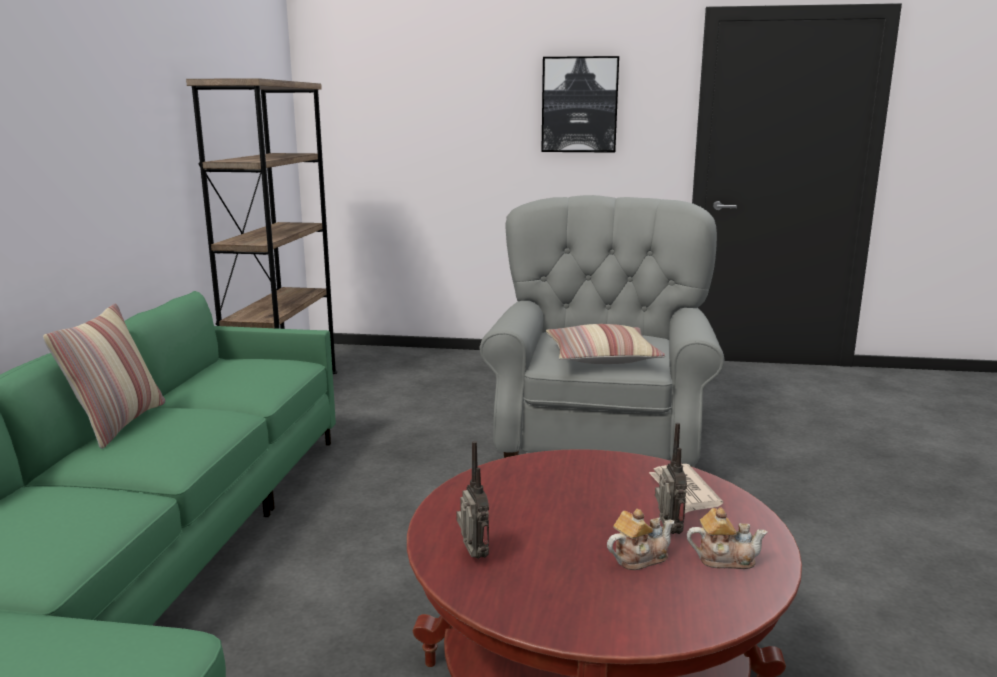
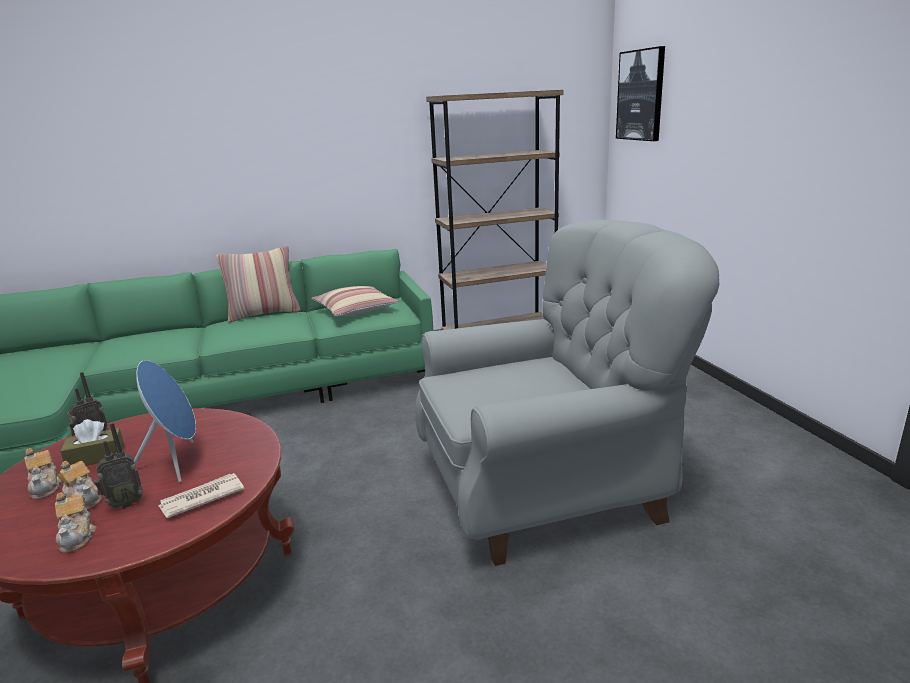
camera: 65 degrees right, 5 degrees up
picture [541,56,619,153] -> picture moved to [616,46,665,141]
pillow [546,324,665,364] -> pillow moved to [311,286,399,316]
none -> teapot [24,448,62,500]
none -> brown tissue box [60,419,125,466]
none -> blue speaker [134,360,196,483]

